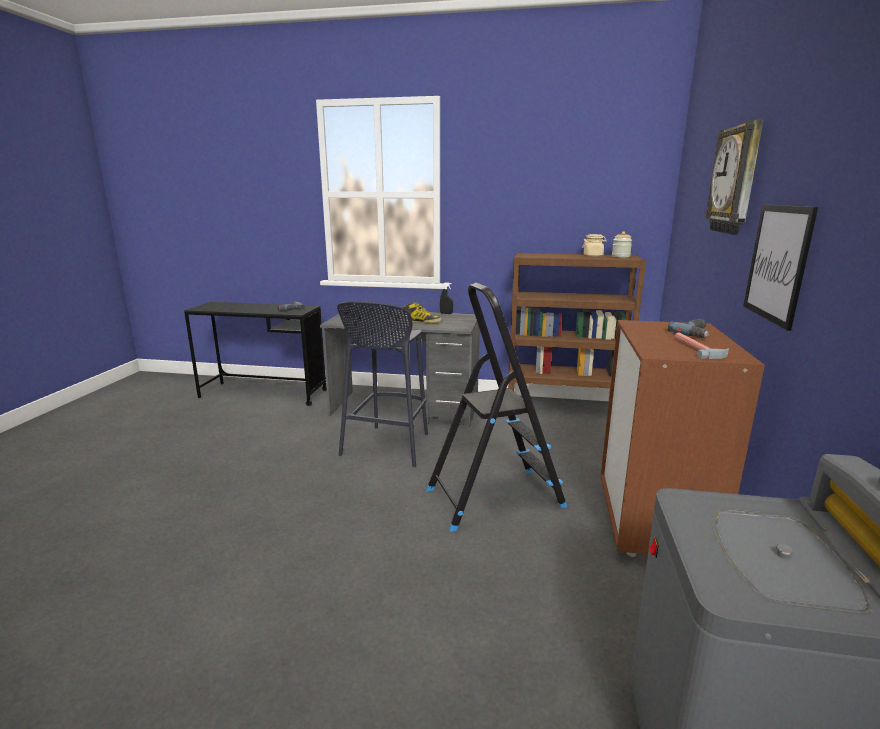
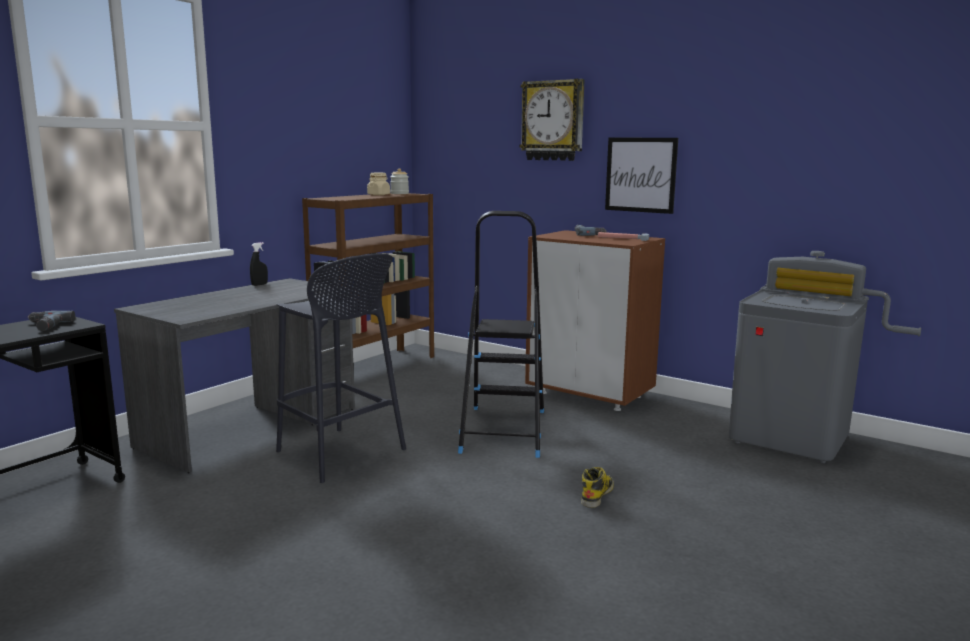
camera: 65 degrees left, 5 degrees down
boot [403,302,442,323] -> boot moved to [581,467,614,508]

